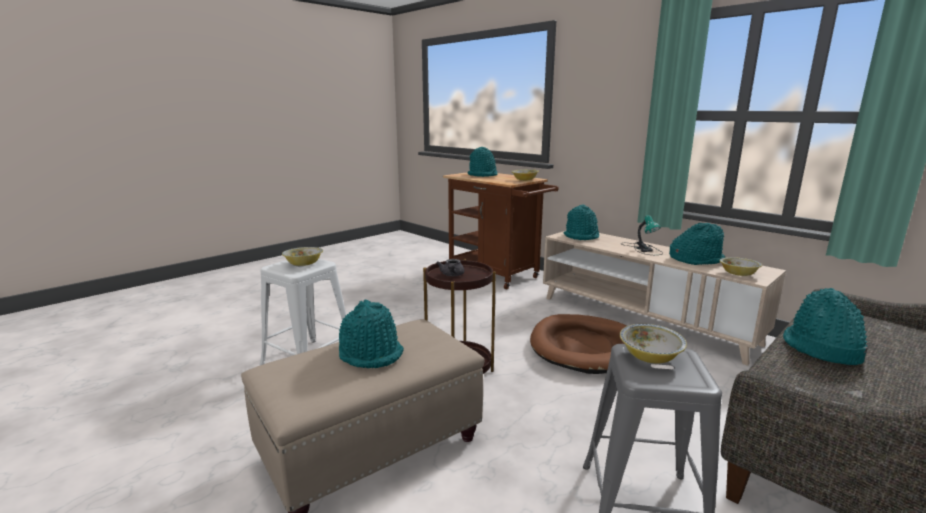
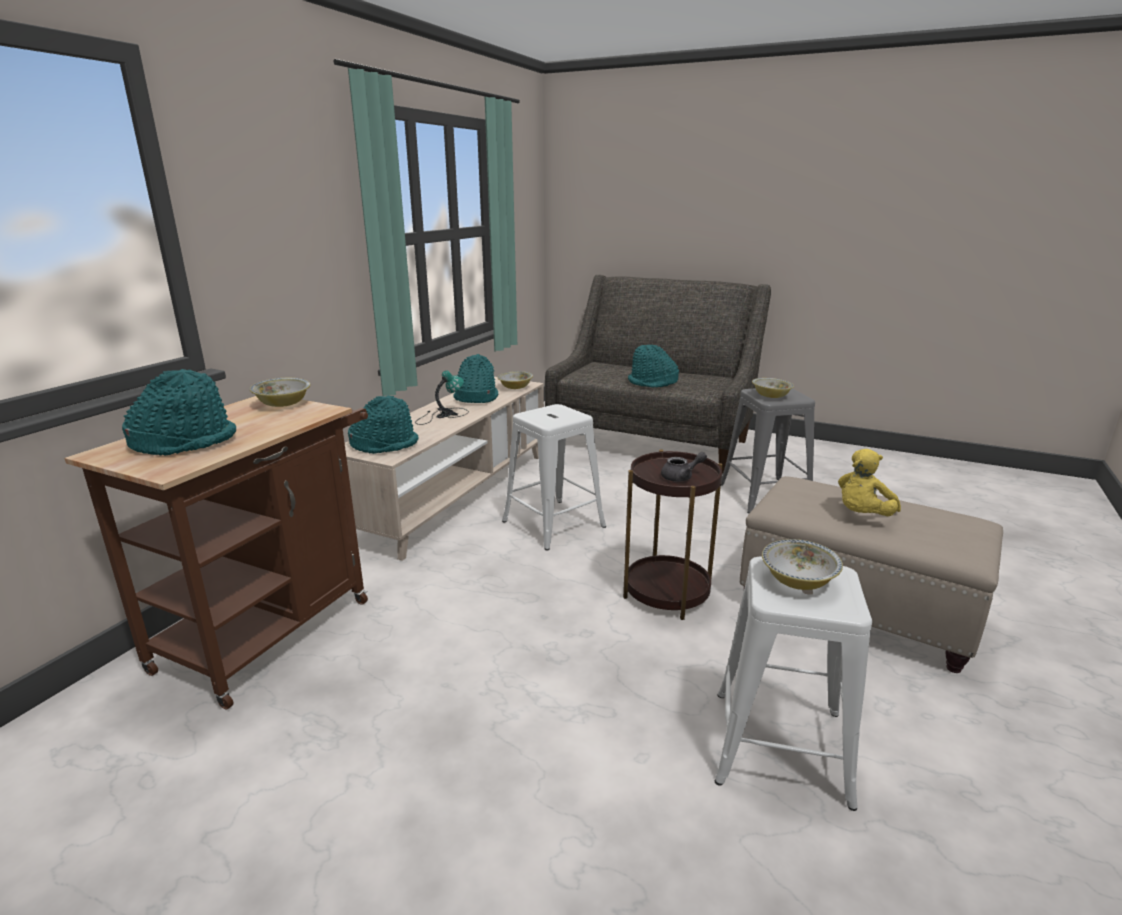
camera: 110 degrees left, 5 degrees up
turquoise hat [339,299,404,368] -> yellow plush toy [838,449,901,516]
brown dog bed [530,314,627,374] -> white stool [502,404,606,550]

